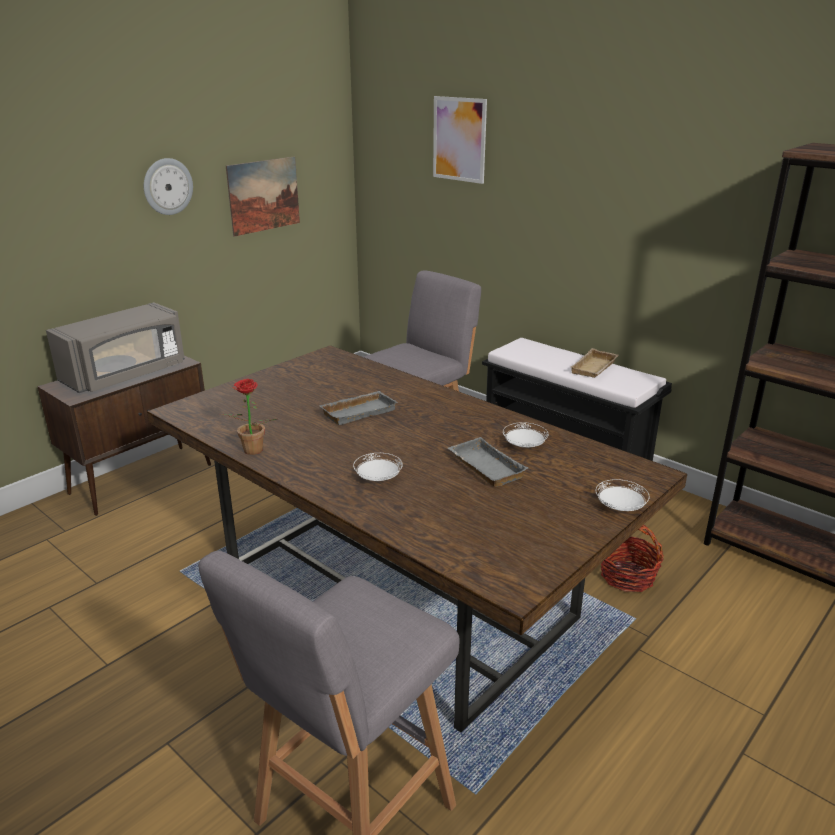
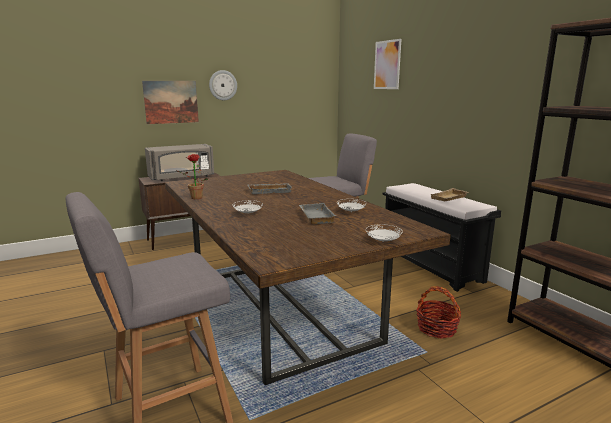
camera: 20 degrees right, 10 degrees down
picture [226,157,300,237] -> picture moved to [142,81,199,124]

